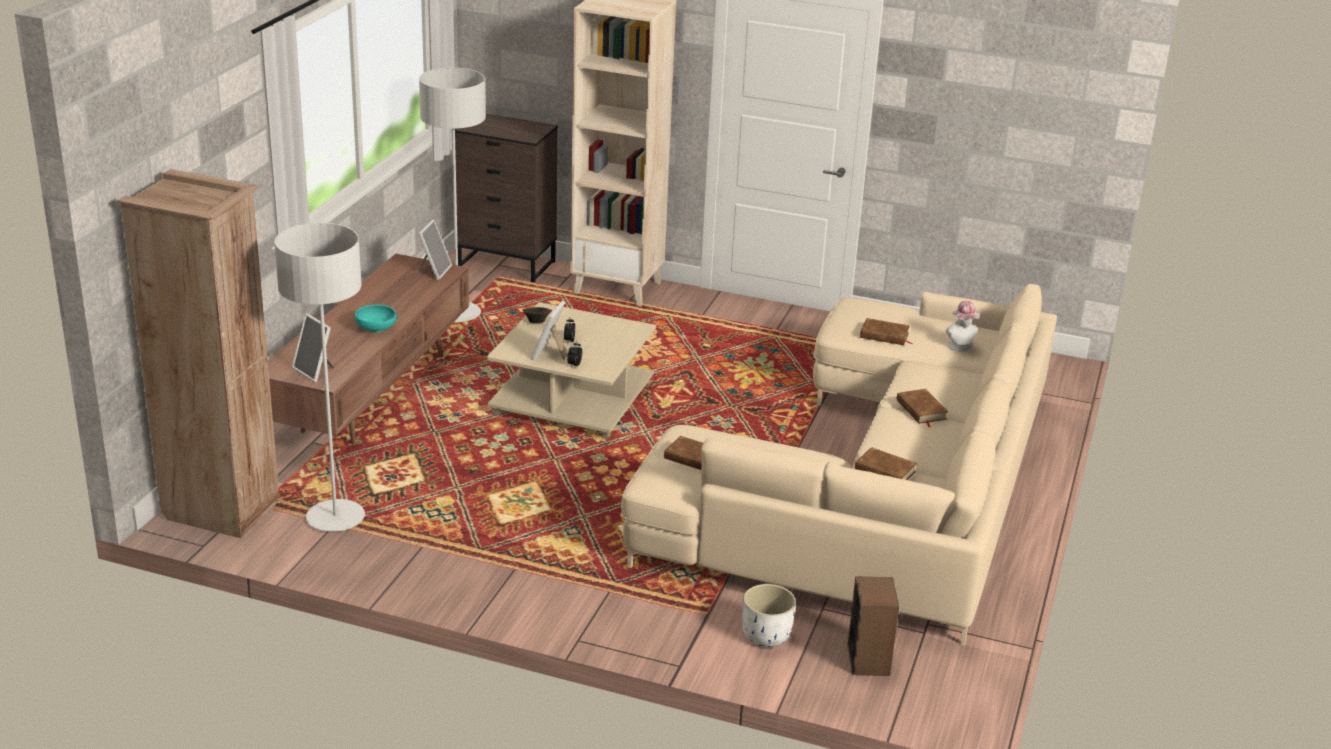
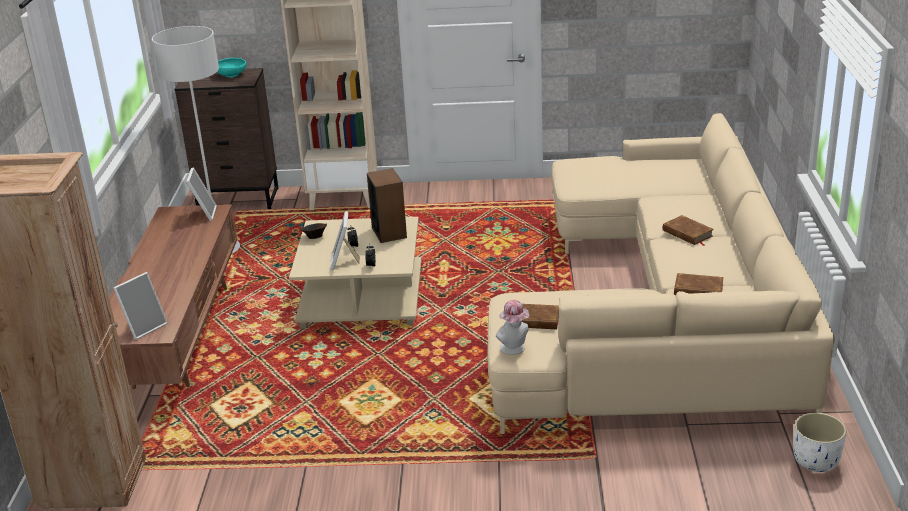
camera: 15 degrees left, 0 degrees up
grey floor lamp [274,223,365,532] -> none
picture frame [292,314,335,382] -> picture frame turned 75 degrees counterclockwise [113,272,168,340]
turquoise bowl [355,304,397,332] -> turquoise bowl moved to [217,58,246,78]
white planter [743,584,796,647] -> white planter moved to [793,413,846,472]
speaker [847,576,899,676] -> speaker moved to [367,168,407,243]
brown book [860,318,914,345] -> none
hat [946,301,980,352] -> hat moved to [496,300,529,355]

